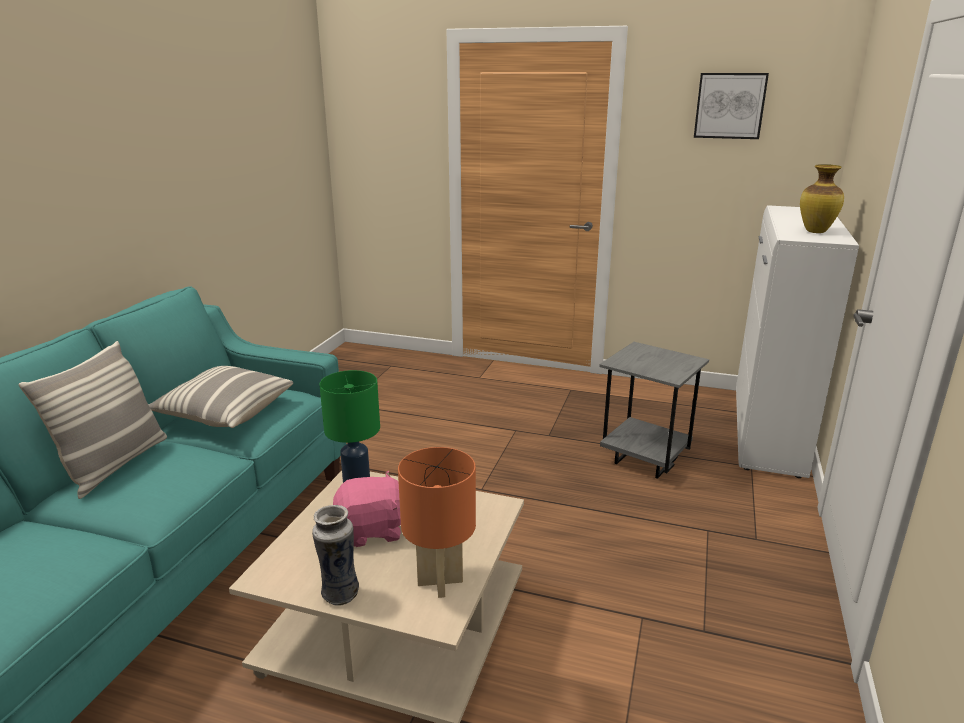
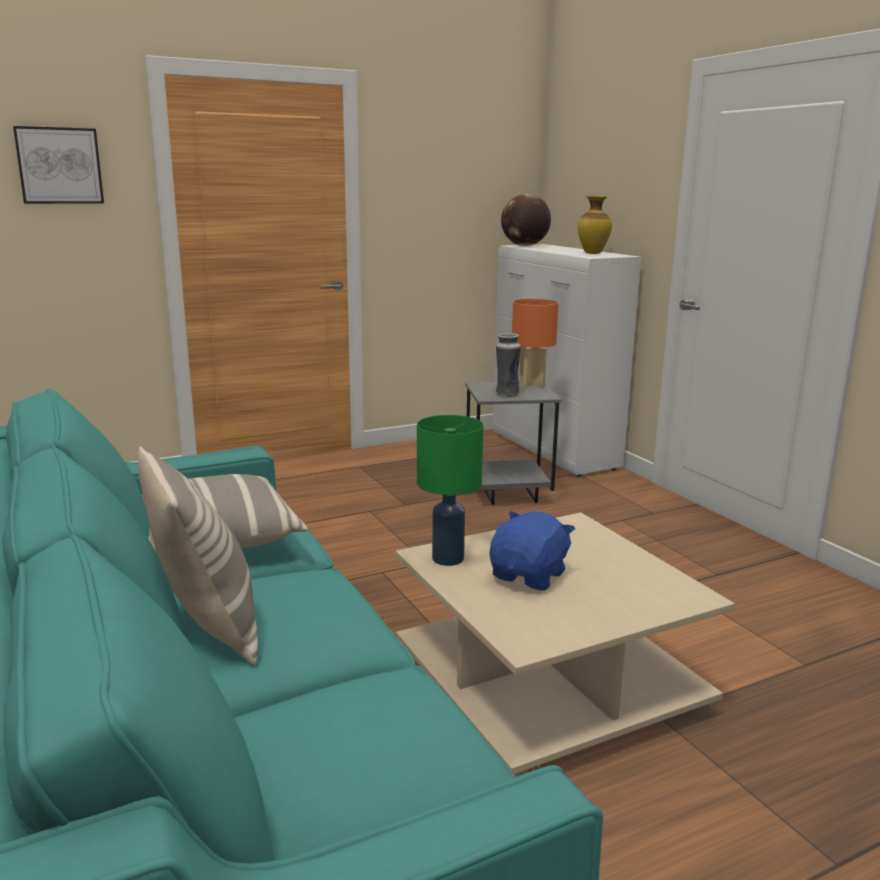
camera: 45 degrees left, 5 degrees down
vase [312,505,359,606] -> vase moved to [496,333,521,397]
pink plush toy [333,471,401,547] -> blue plush toy [489,511,575,591]
orange table lamp [398,447,476,598] -> orange table lamp moved to [512,299,559,387]
picture [694,73,769,139] -> picture moved to [13,126,104,204]
none -> globe [501,194,551,246]

